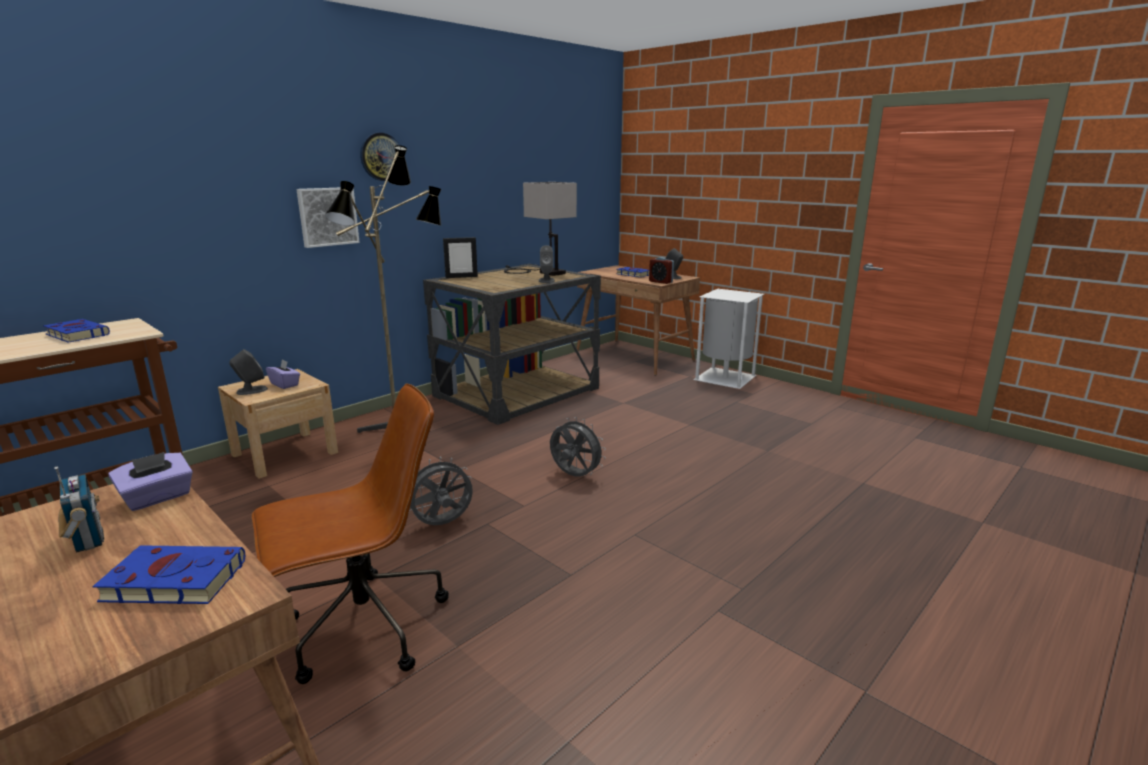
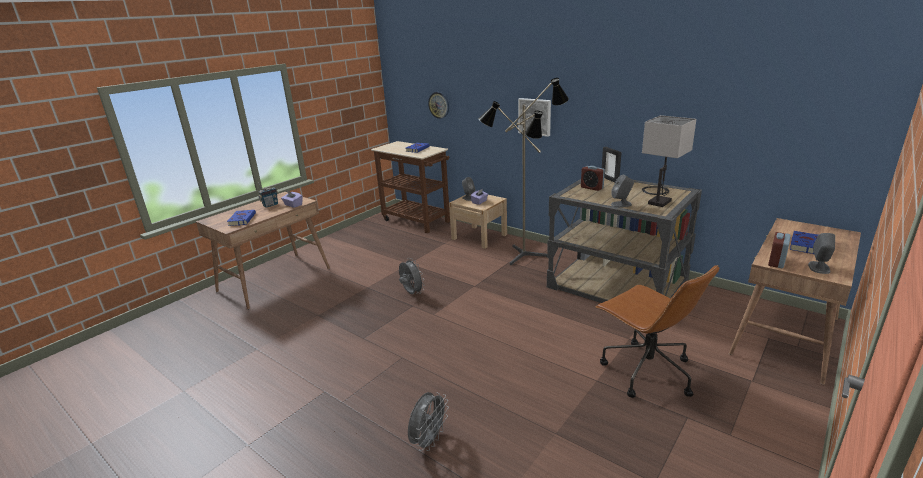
camera: 85 degrees right, 5 degrees up
brown office chair [252,383,449,684] -> brown office chair moved to [595,265,719,398]
wall clock [360,133,399,181] -> wall clock moved to [428,92,449,119]
grey fan [550,417,606,477] -> grey fan moved to [408,392,449,451]
white trash can [693,289,764,389] -> none
none -> alarm clock [581,166,605,191]

